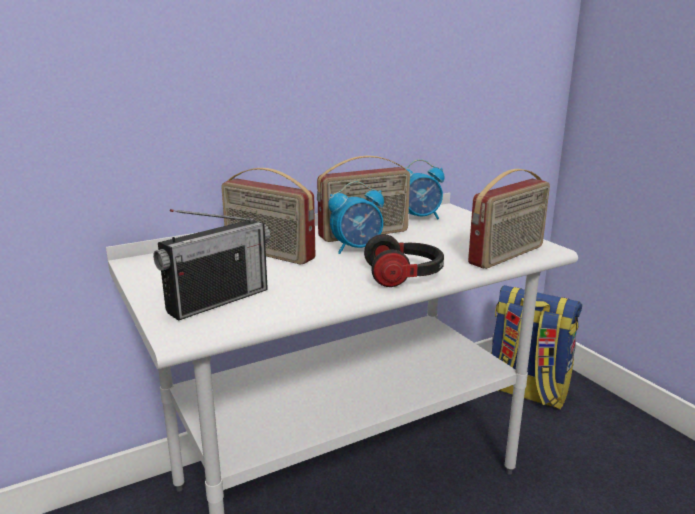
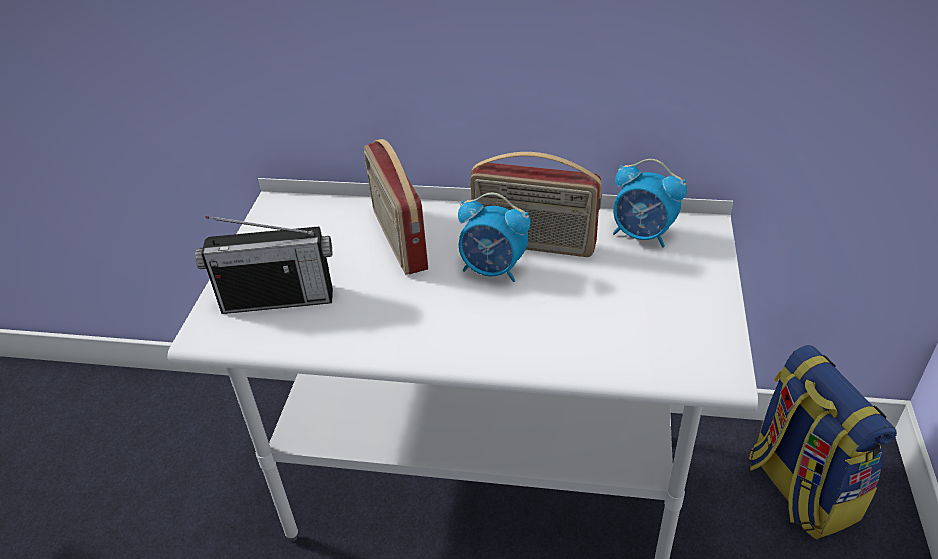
camera: 40 degrees right, 20 degrees up
headphones [364,234,444,287] -> none
radio [468,169,550,269] -> none

